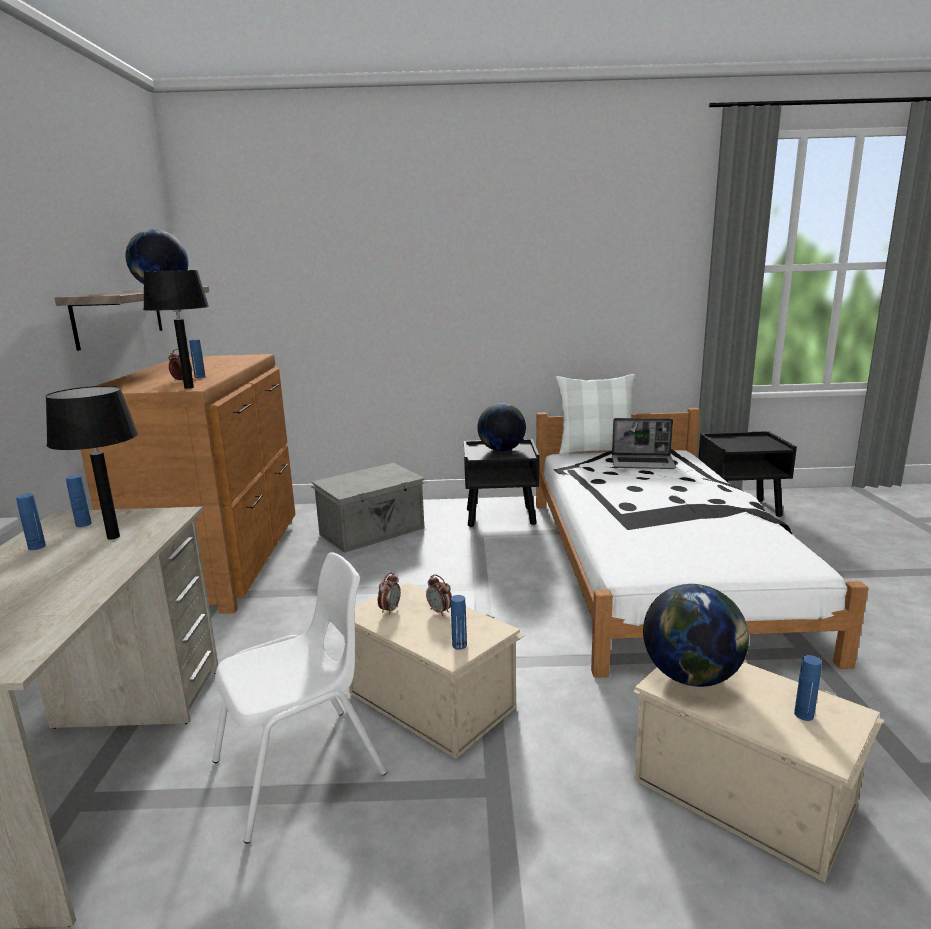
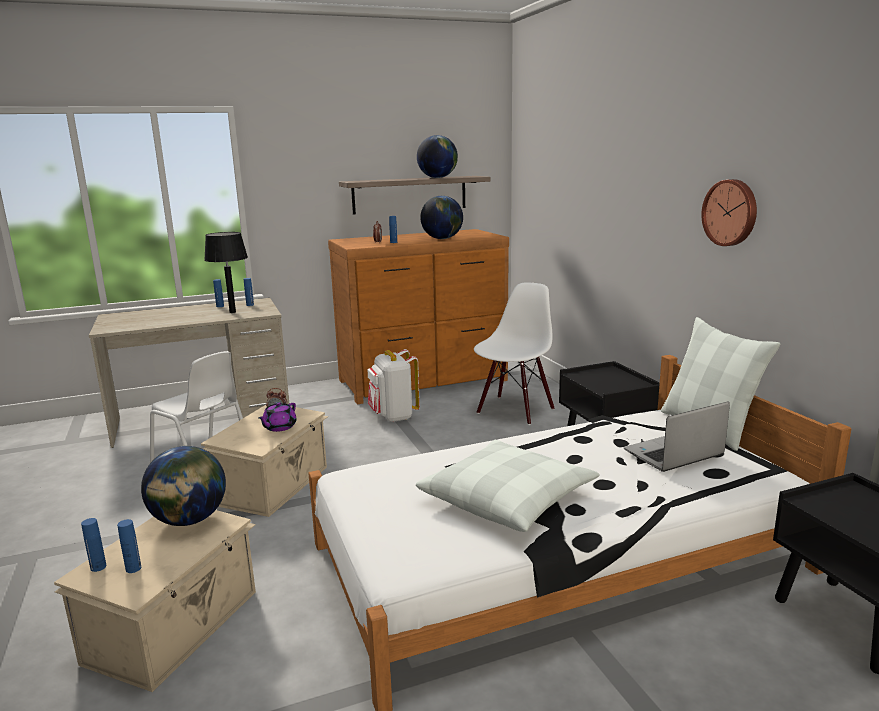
camera: 70 degrees right, 0 degrees up
black table lamp [143,270,209,389] -> none
grey storage box [311,463,427,553] -> white chair [474,282,554,425]
alarm clock [426,574,452,616] -> purple teapot [258,402,297,432]
blue bottle [451,595,467,650] -> blue bottle moved to [81,518,106,572]
globe [477,403,526,451] -> globe moved to [420,196,463,239]
laptop [612,418,676,469] -> laptop turned 75 degrees clockwise [624,402,730,472]
none -> white backpack [368,349,420,422]
none -> white pillow [416,440,600,532]
none -> wall clock [701,179,757,246]

